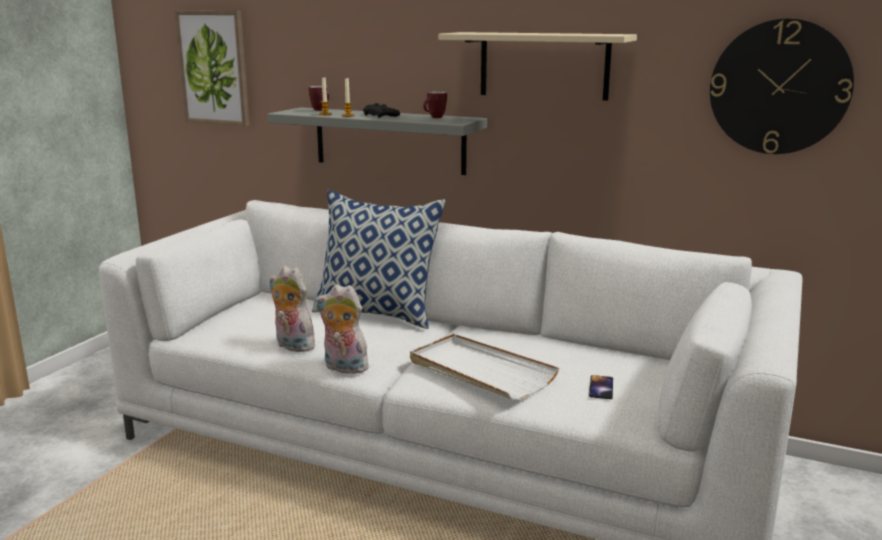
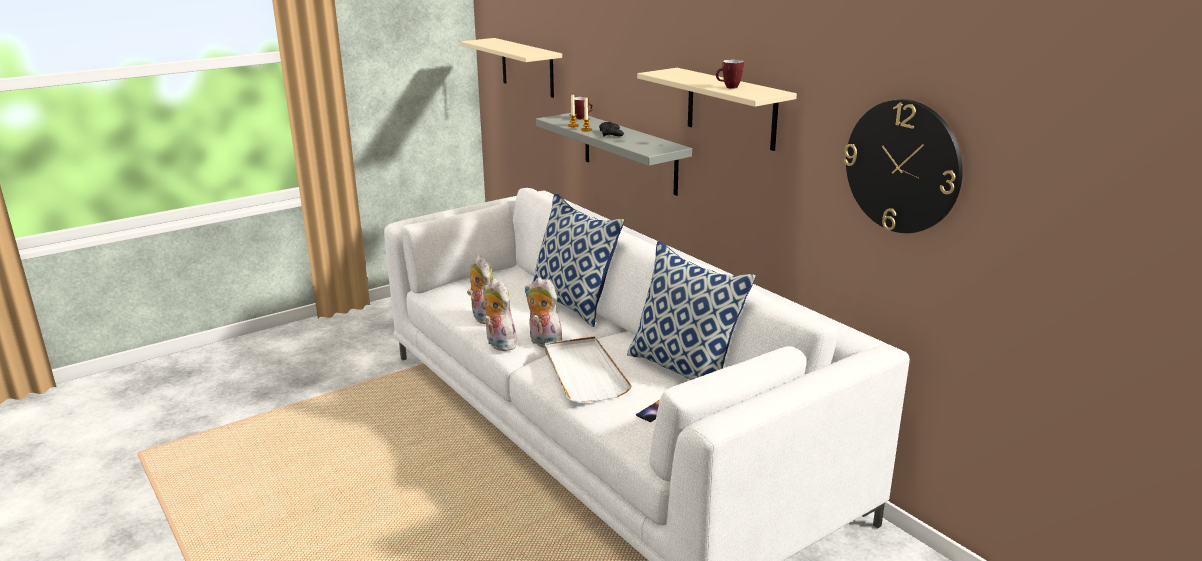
camera: 30 degrees right, 5 degrees up
picture [174,10,250,126] -> beige shelf [460,38,562,98]
mug [423,91,447,118] -> mug moved to [716,60,744,89]
none -> plush toy [525,277,562,348]
none -> pillow [627,241,756,380]

